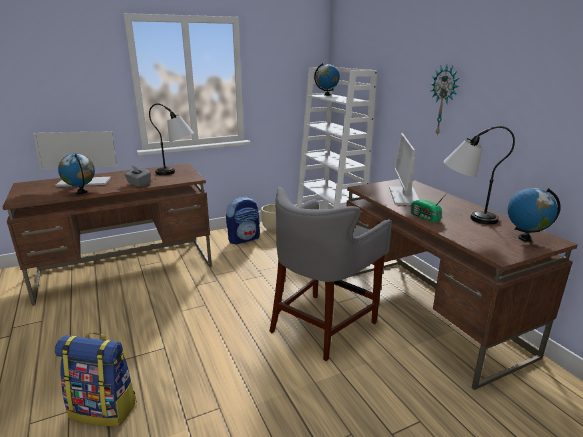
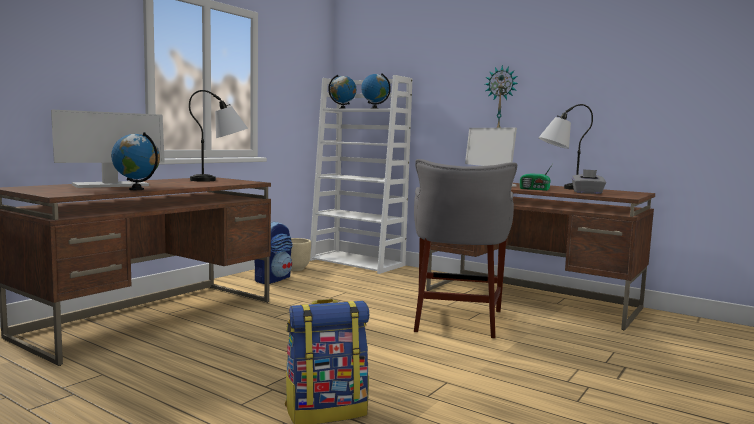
camera: 30 degrees left, 15 degrees down
grey tissue box [124,165,151,187] -> grey tissue box moved to [572,169,606,194]
globe [508,188,561,242] -> globe moved to [361,73,391,108]

